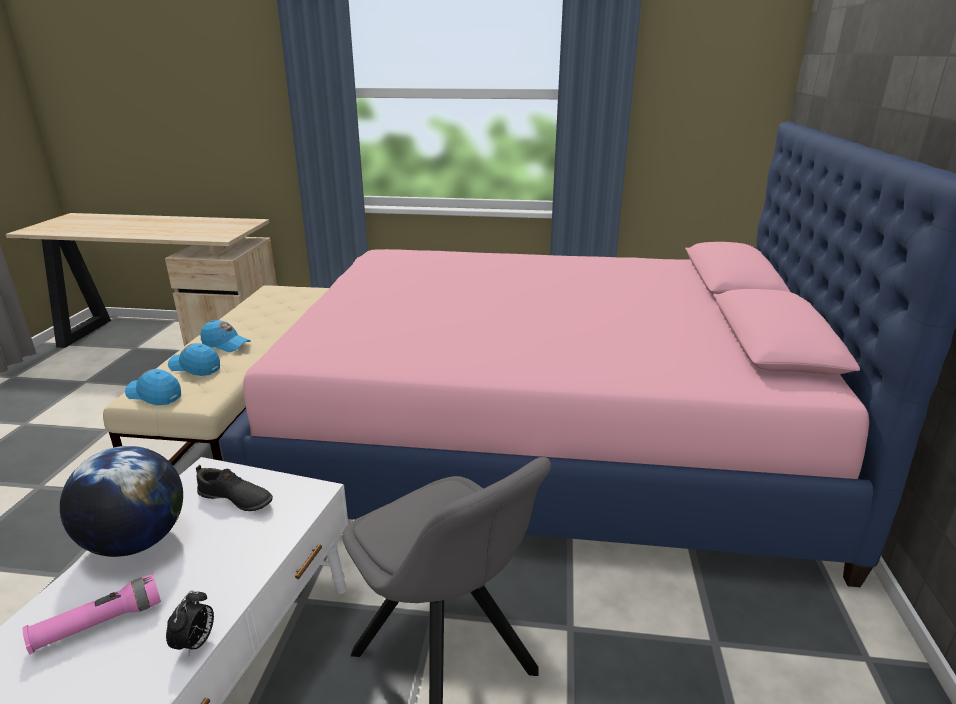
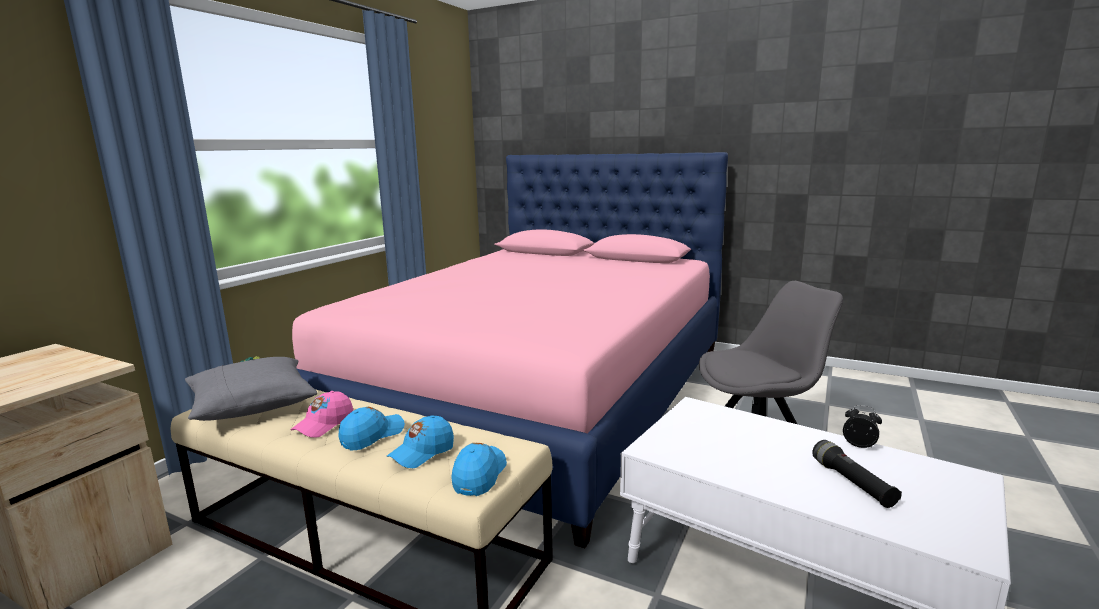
camera: 70 degrees left, 10 degrees down
pink flashlight [23,574,161,655] -> black flashlight [812,440,902,508]
globe [60,446,183,557] -> none
blue cap [125,369,181,405] -> blue cap turned 150 degrees clockwise [451,443,507,496]
black shoe [196,465,273,511] -> none
none -> grey pillow [185,356,317,421]
none -> pink cap [291,391,353,438]

